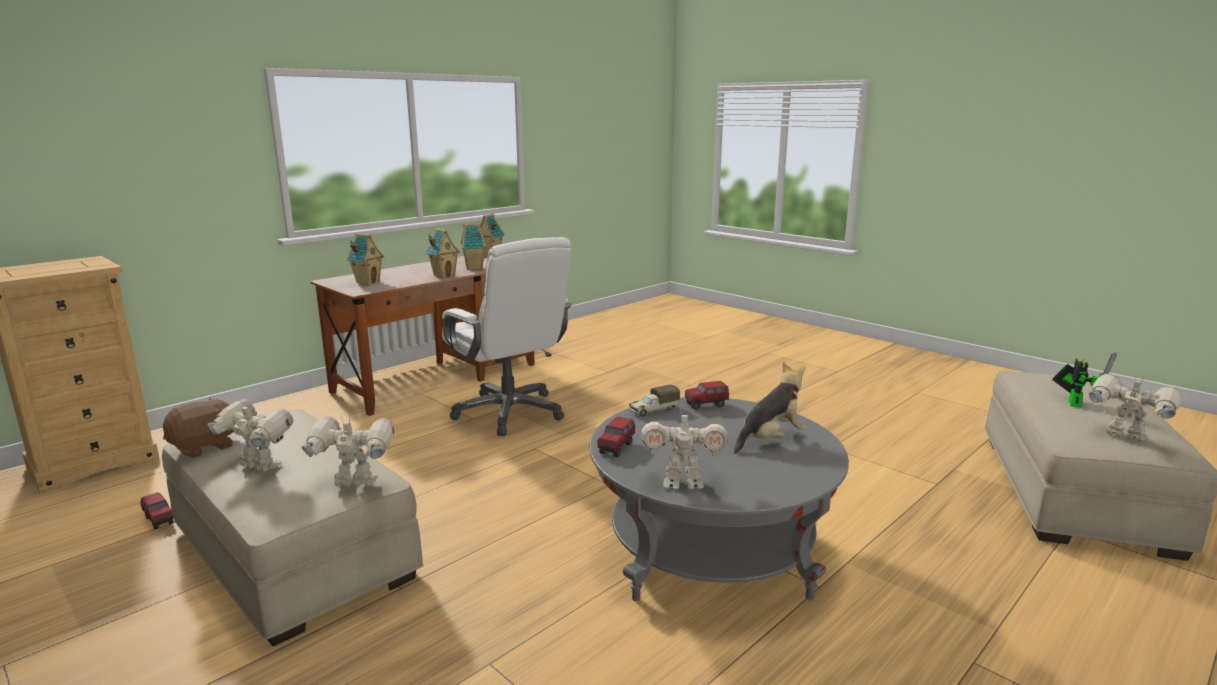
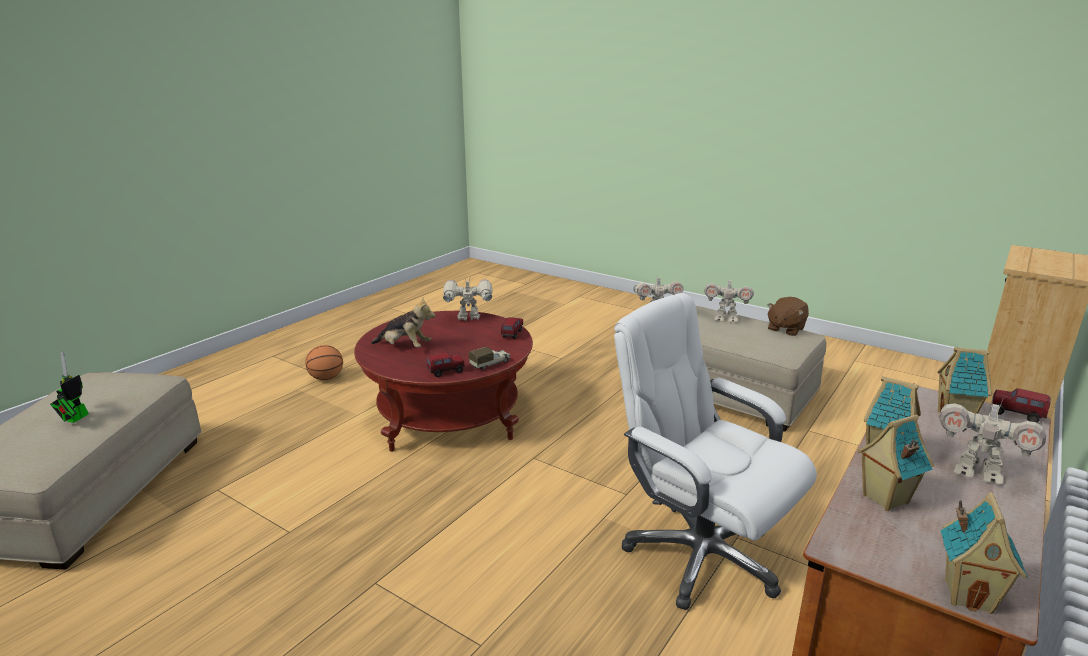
camera: 170 degrees right, 5 degrees up
toy truck [140,492,174,529] -> toy truck moved to [992,388,1051,423]
grey coffee table [590,397,849,601] -> red coffee table [354,311,533,452]
plush toy [734,362,806,454] -> plush toy turned 120 degrees counterclockwise [371,298,435,348]
toy robot [1089,373,1182,442] -> toy robot moved to [939,396,1046,485]
none -> basketball [305,345,343,380]

